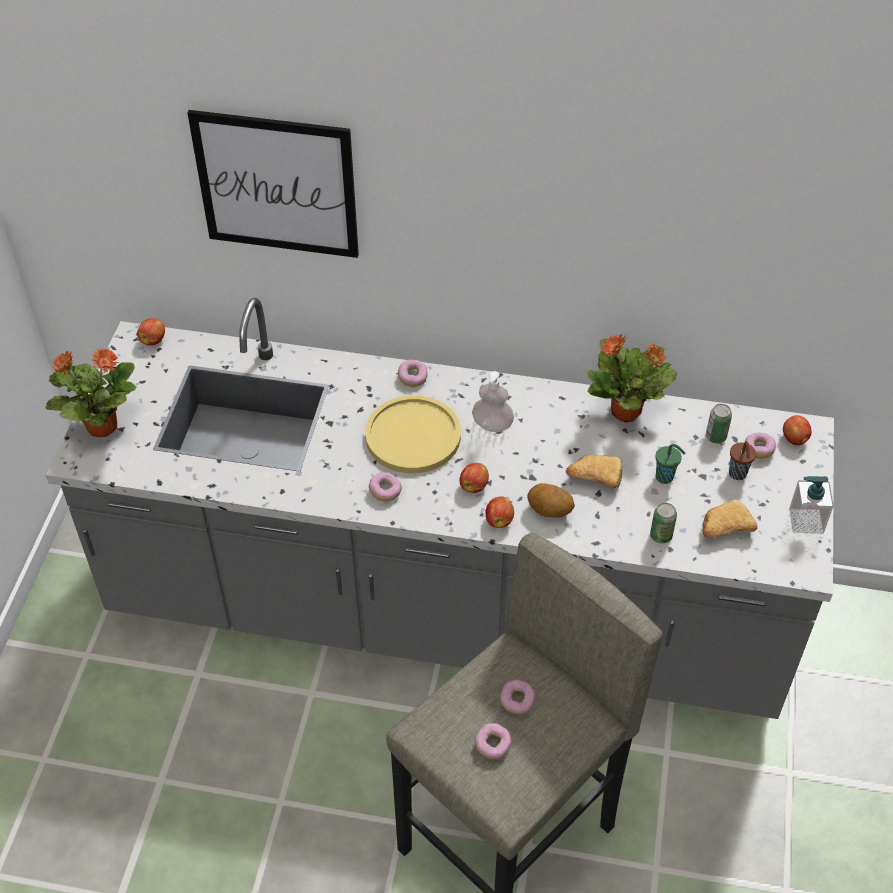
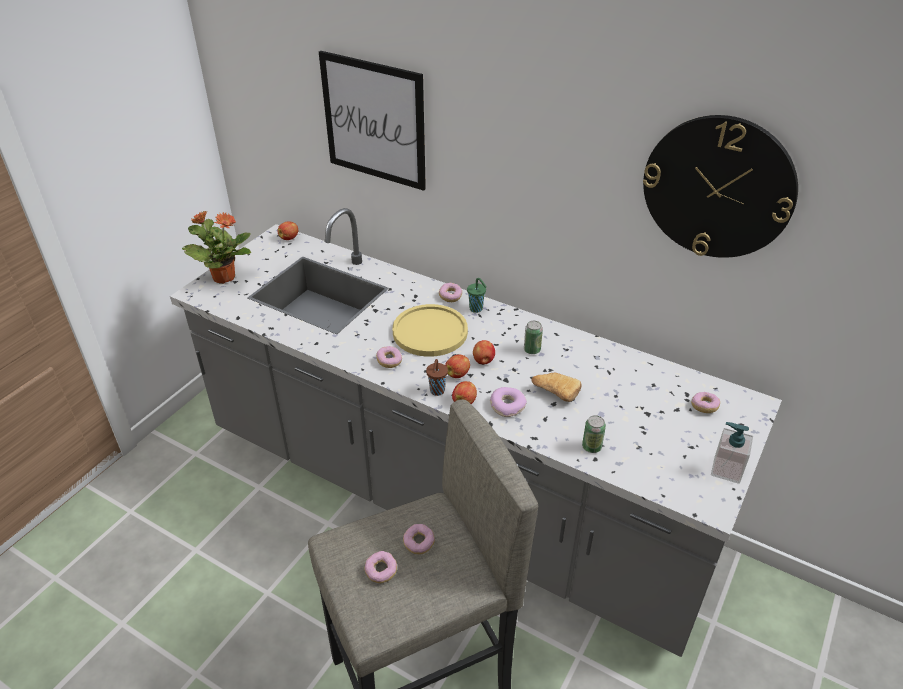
camera: 20 degrees right, 10 degrees down
soap dispenser [472,371,514,432] -> none
potato [527,483,575,518] -> donut [490,387,527,417]
potted plant [586,334,678,422] -> none
green cup [655,444,685,484] -> green cup moved to [467,278,487,313]
bread [702,499,758,538] -> none
can [706,404,732,443] -> can moved to [524,321,543,354]
brown cup [729,441,756,480] -> brown cup moved to [426,359,448,396]
apple [783,415,812,445] -> apple moved to [473,340,495,365]
none -> wall clock [643,115,798,258]

